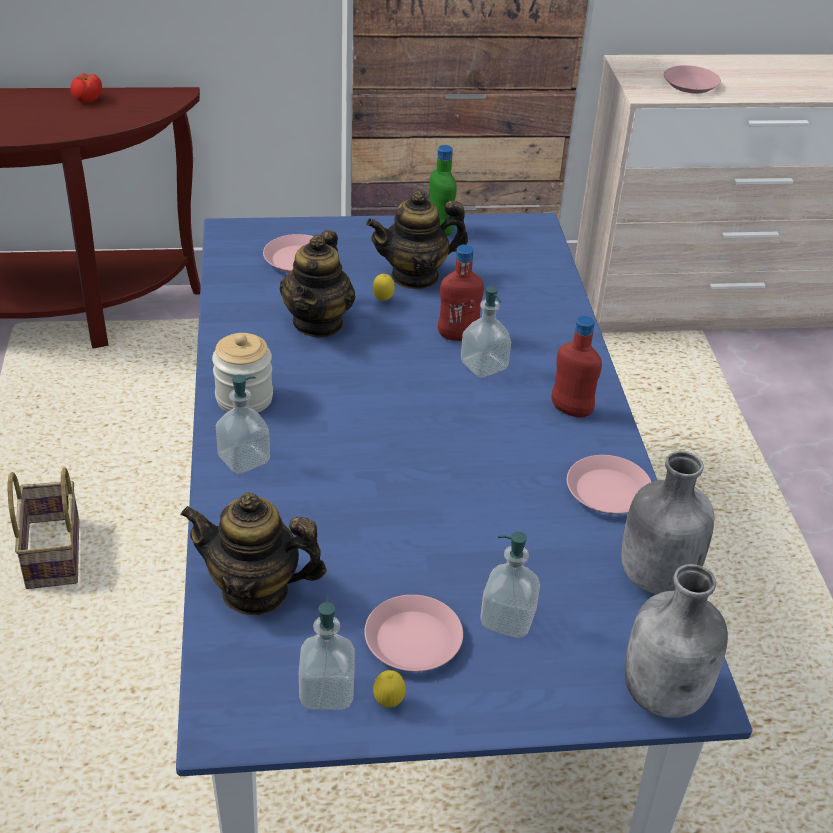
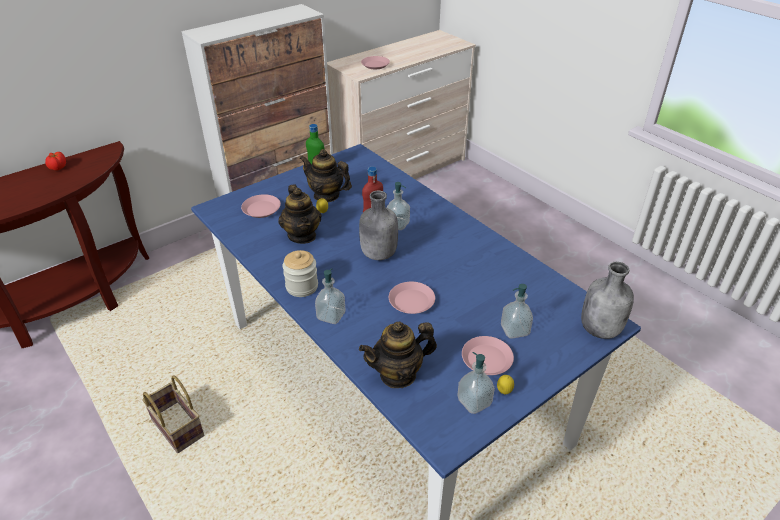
camera: 30 degrees left, 0 degrees up
teapot [366,190,468,289] -> teapot turned 75 degrees clockwise [299,149,352,203]
red bottle [551,316,602,418] -> none
pink plate [567,455,651,514] -> pink plate moved to [389,282,435,314]
grey bottle [622,451,715,594] -> grey bottle moved to [359,191,398,260]

